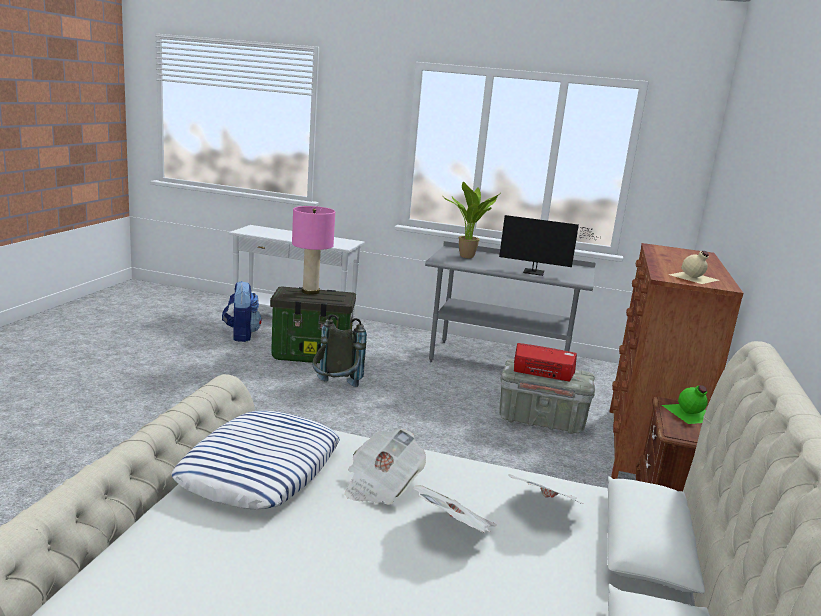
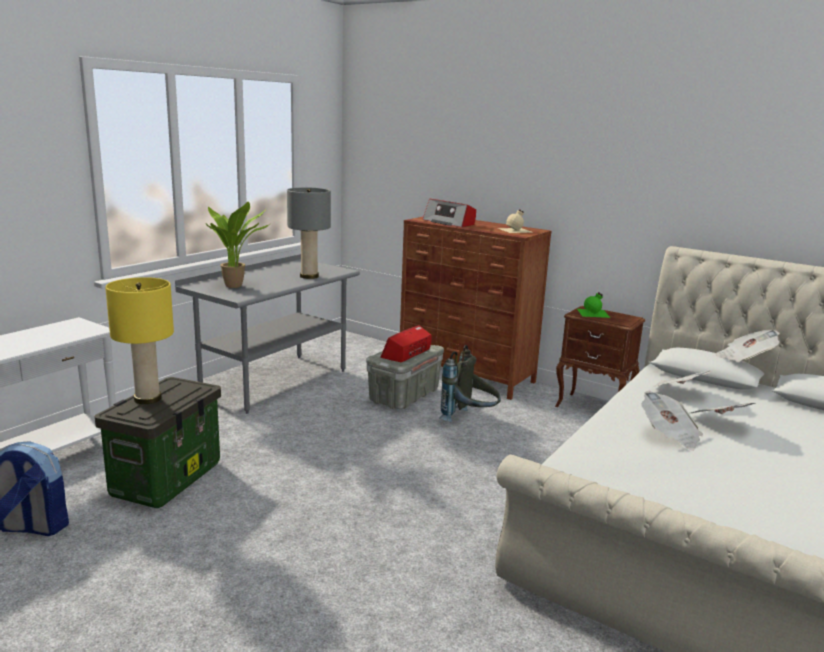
camera: 70 degrees left, 0 degrees up
pillow [171,411,340,510] -> none
pink table lamp [292,206,335,294] -> yellow table lamp [105,277,174,404]
grey backpack [313,314,367,387] -> grey backpack moved to [439,345,501,422]
monitor [499,215,600,276] -> grey table lamp [287,187,331,279]
none -> radio [422,199,476,227]
none -> newspaper [716,330,780,362]

